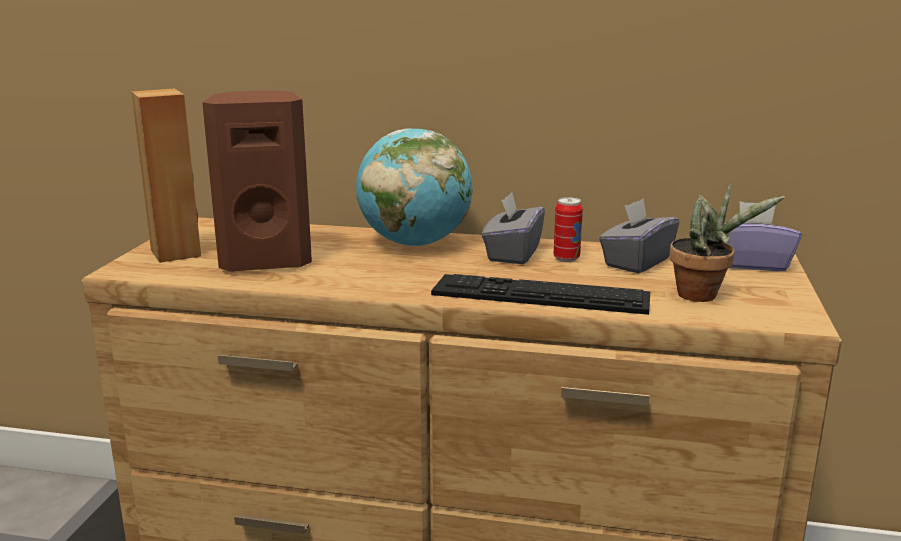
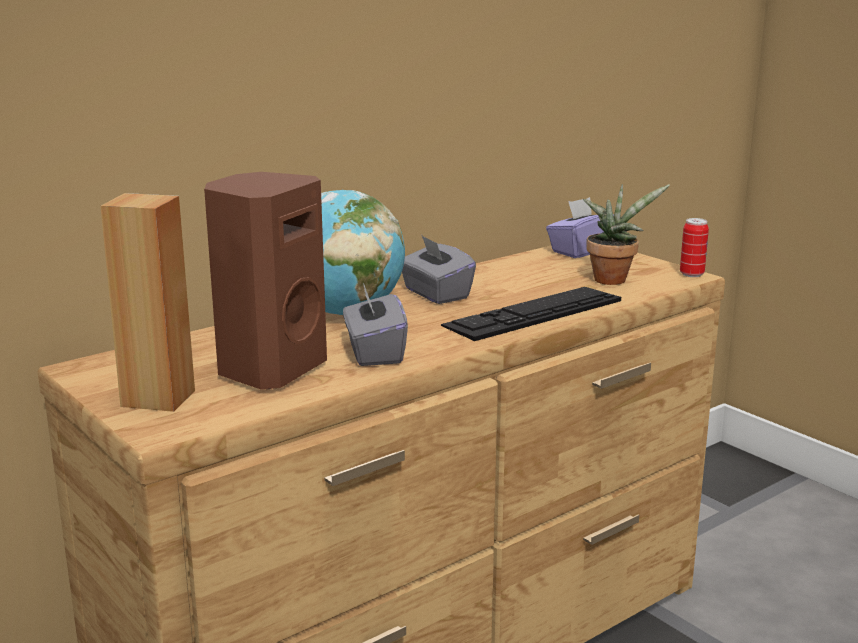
camera: 50 degrees left, 0 degrees up
can [554,197,583,262] -> can moved to [680,218,709,277]
grey tissue box [599,199,679,274] -> grey tissue box moved to [343,283,408,366]

